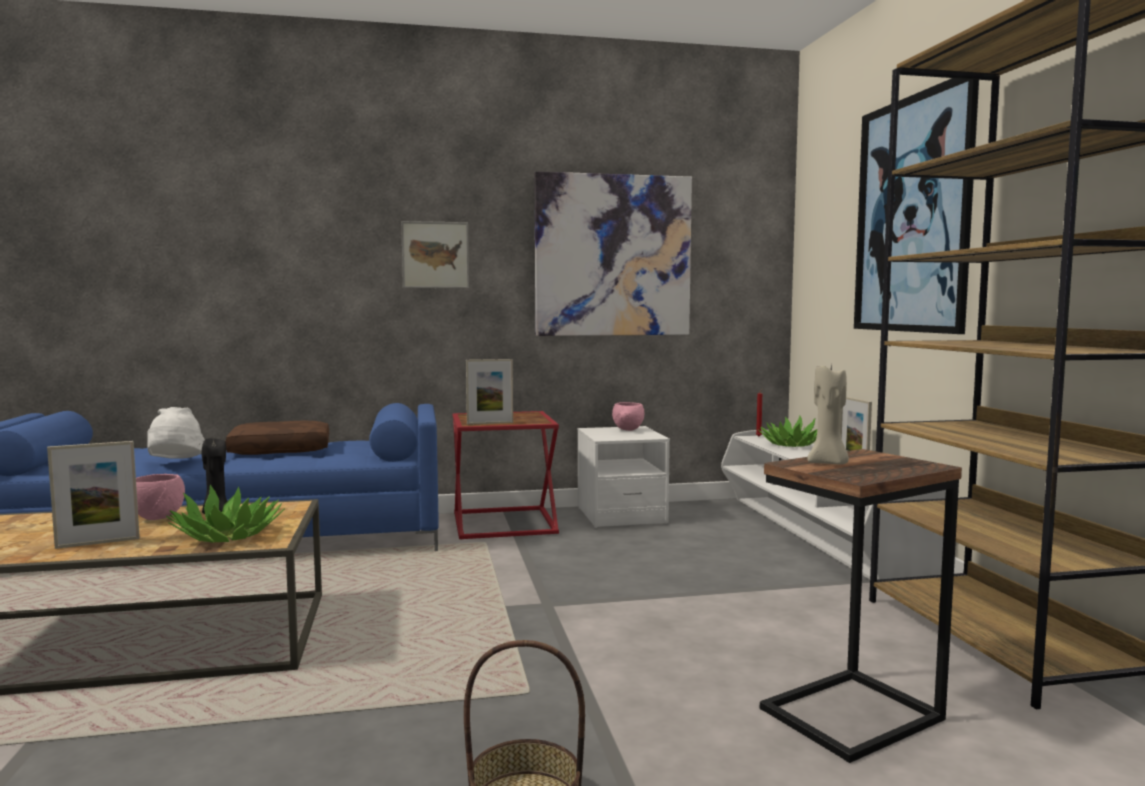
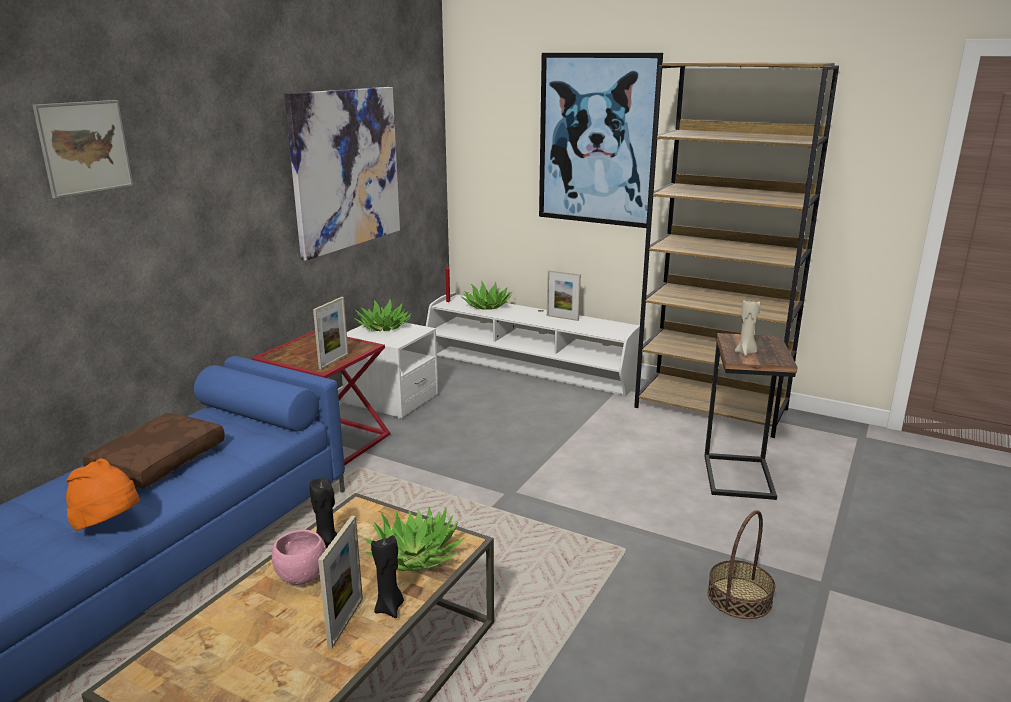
camera: 50 degrees left, 15 degrees up
white hat [147,407,205,459] -> orange hat [66,459,139,531]
picture [401,221,469,288] -> picture moved to [33,100,133,199]
pink bowl [612,402,644,431] -> potted plant [354,299,412,331]
none -> black candle [371,535,404,618]

